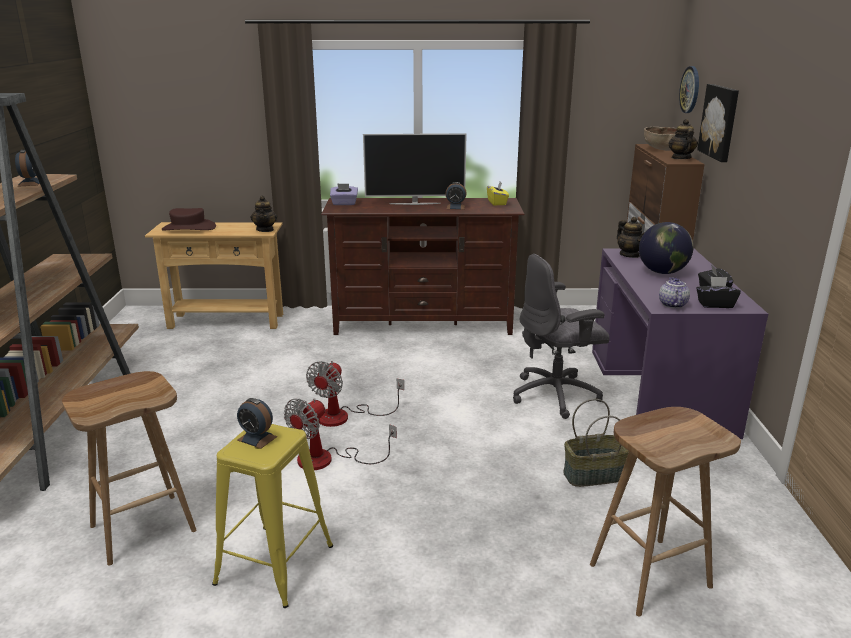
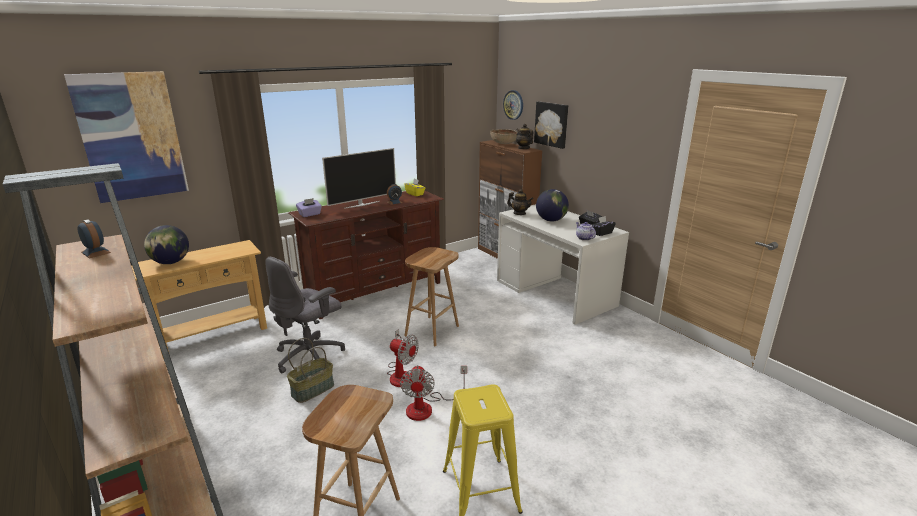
camera: 35 degrees left, 0 degrees up
brown hat [162,208,216,230] -> globe [144,225,189,264]
alarm clock [237,398,277,449] -> none
teapot [250,196,277,232] -> none
fan [306,361,404,427] -> fan turned 45 degrees counterclockwise [387,329,419,387]
grey office chair [513,254,610,419] -> grey office chair moved to [265,257,345,374]
basket [563,399,629,487] -> basket moved to [287,338,334,403]
brown stool [590,407,741,617] -> brown stool moved to [404,247,459,346]
purple desk [592,249,768,439] -> white desk [497,204,629,325]
none -> picture [64,71,189,203]

